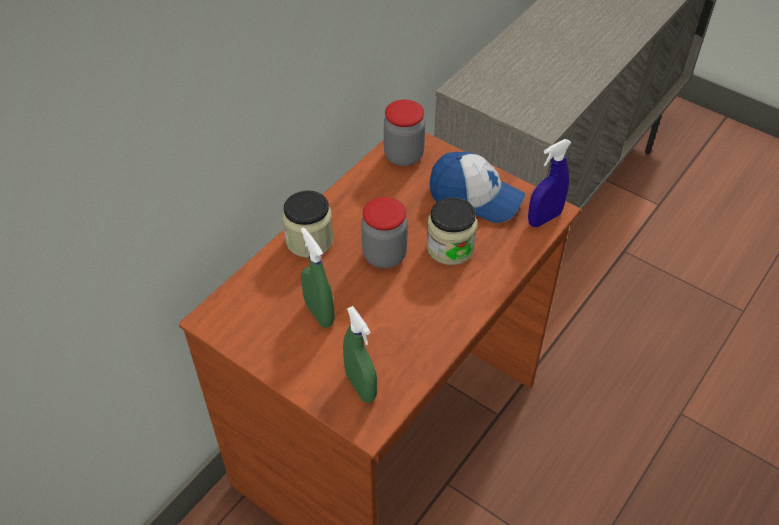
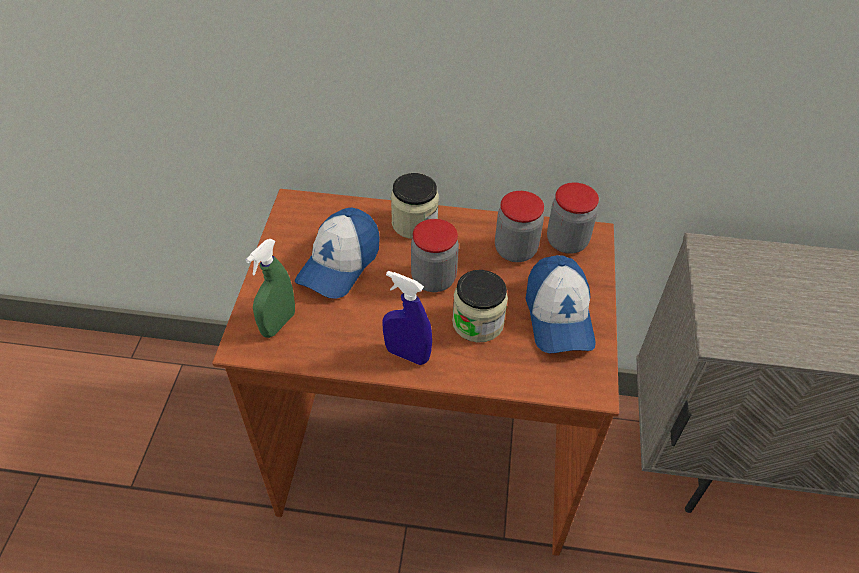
camera: 60 degrees right, 0 degrees up
green spray bottle [301,227,335,328] -> cap [295,207,380,299]
blue spray bottle [528,139,572,227] -> blue spray bottle moved to [382,271,432,365]
none -> jar [495,191,544,262]

